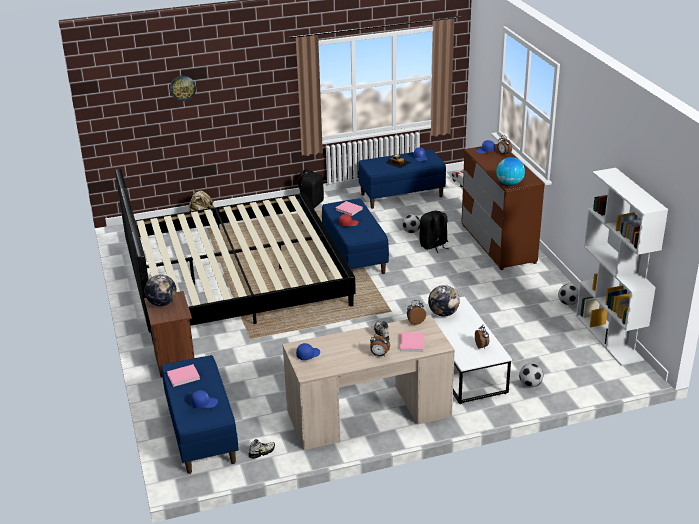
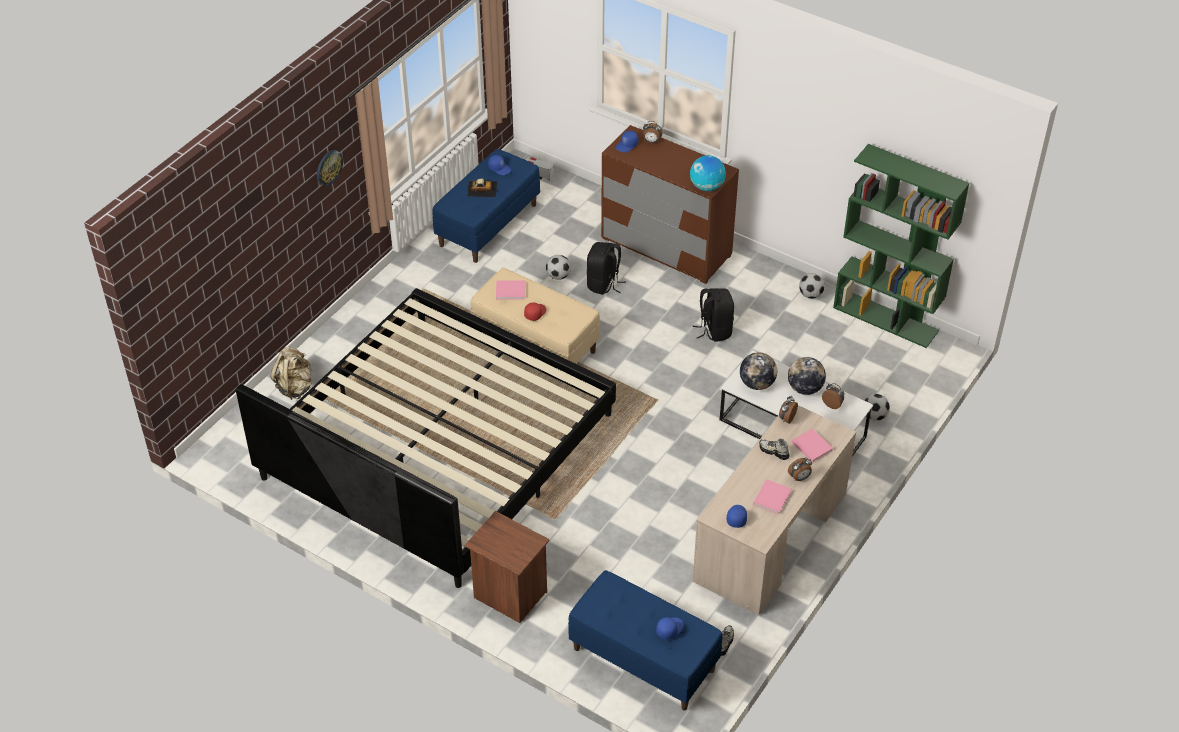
camera: 40 degrees left, 15 degrees up
globe [144,275,177,306] -> globe moved to [788,357,826,395]
pink book [167,364,200,387] -> pink book moved to [753,479,792,514]
wall clock [170,76,196,101] -> wall clock moved to [317,150,343,186]
black backpack [298,169,324,208] -> black backpack moved to [692,288,734,342]
blue bench [322,198,389,274] -> beige bench [471,268,600,364]
white bookcase [576,168,668,366] -> green bookcase [833,144,969,348]

